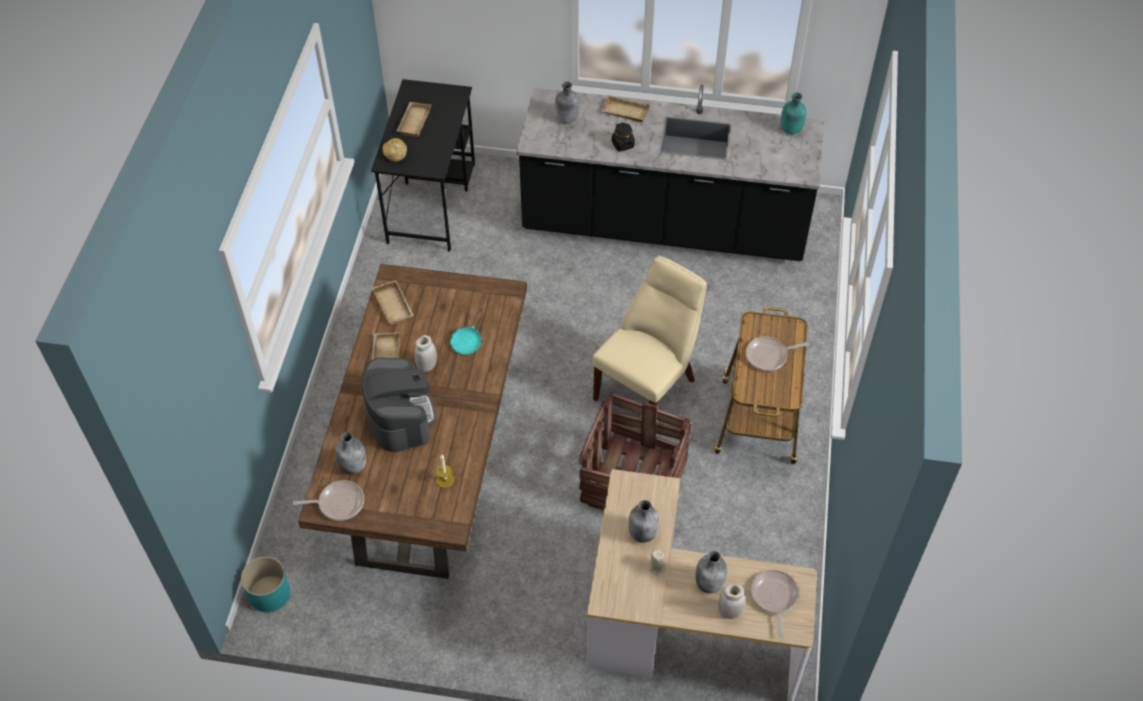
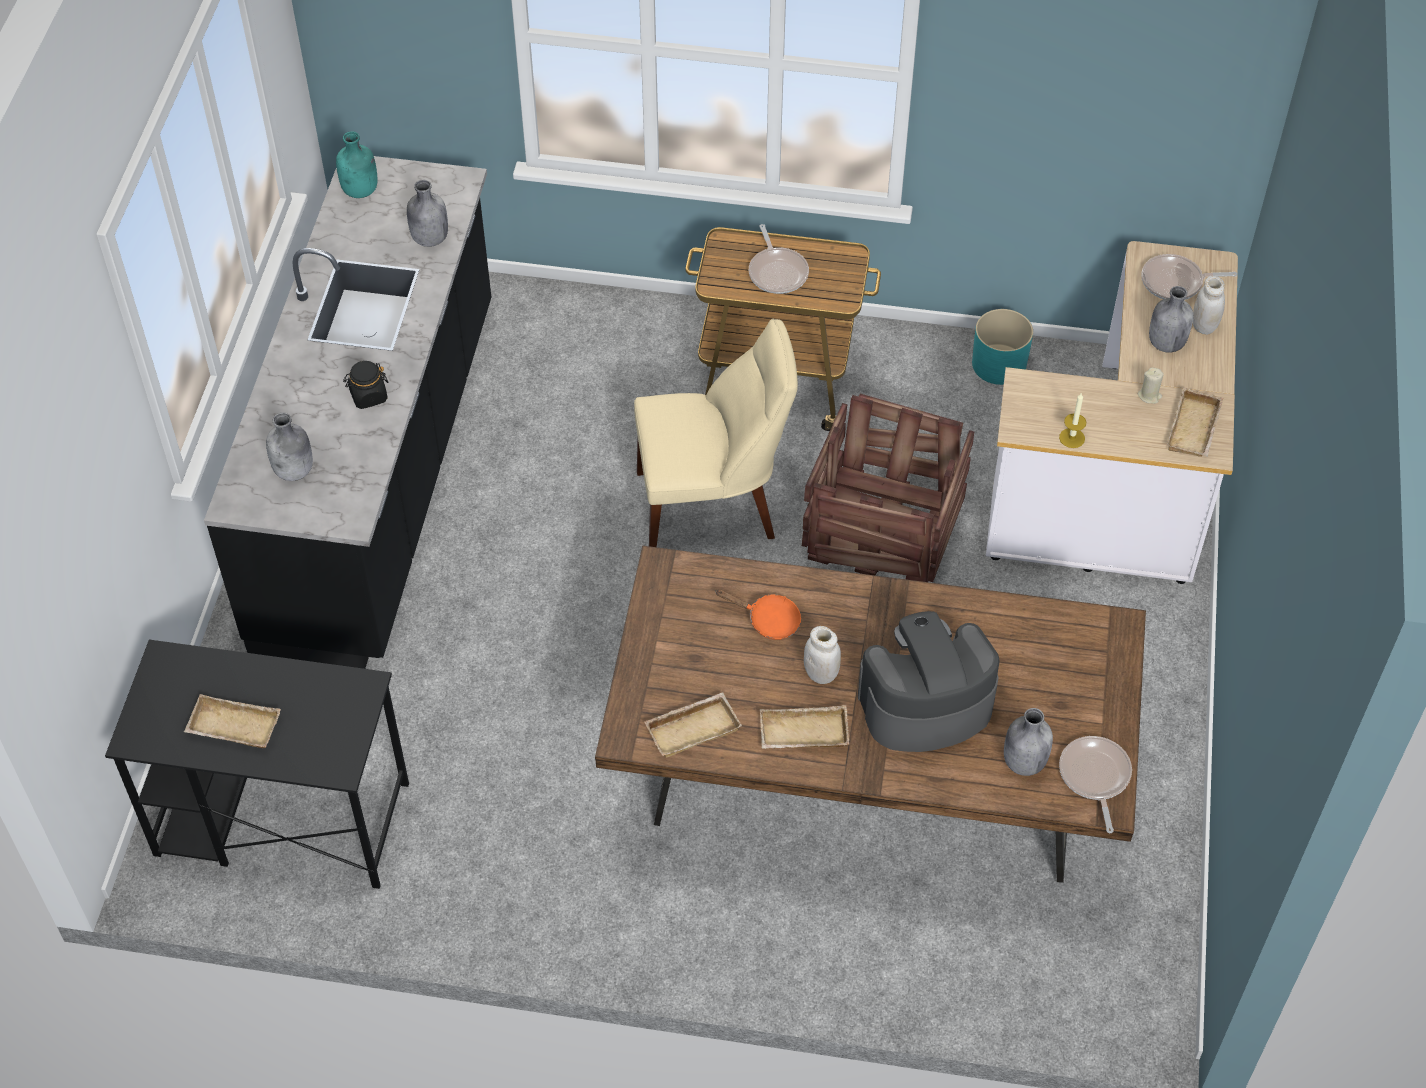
camera: 90 degrees left, 0 degrees up
turquoise planter [241,557,290,612] -> turquoise planter moved to [972,309,1033,385]
bread [382,138,407,162] -> none
candle [436,454,454,488] -> candle moved to [1059,393,1086,448]
turquoise frying pan [450,308,483,355] -> orange frying pan [715,589,801,640]
beige chair [592,256,707,405] -> beige chair turned 135 degrees clockwise [634,319,798,547]
beige tray [601,95,651,122] -> beige tray moved to [1167,387,1223,457]
grey bottle [629,500,659,543] -> grey bottle moved to [407,180,448,247]

